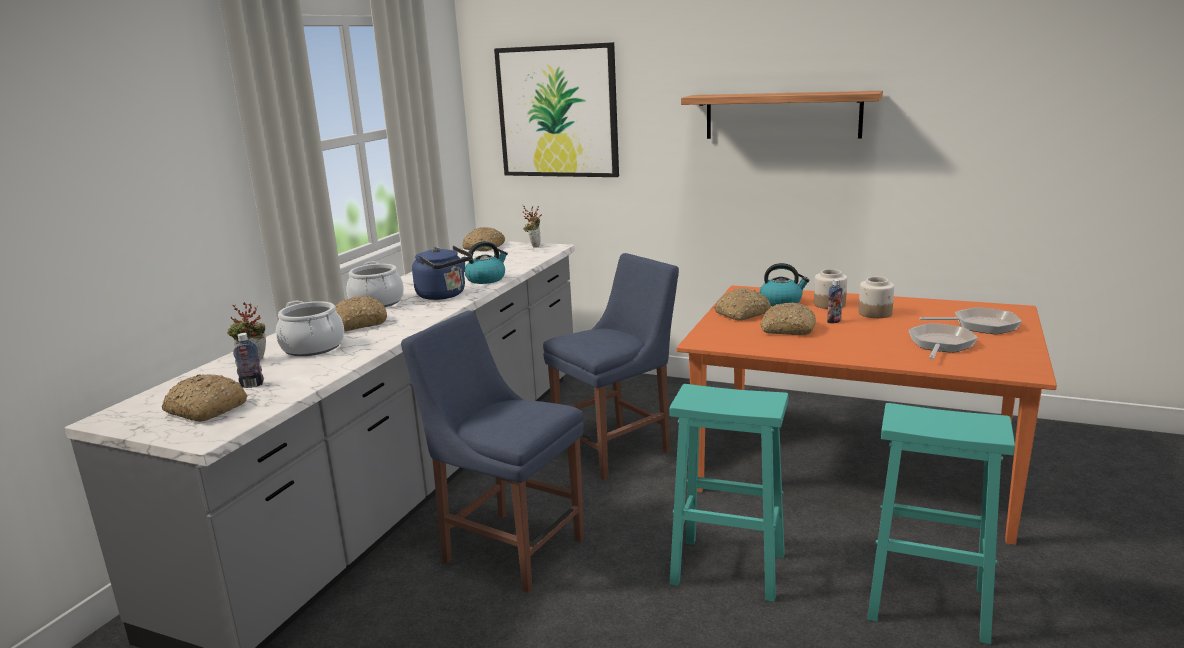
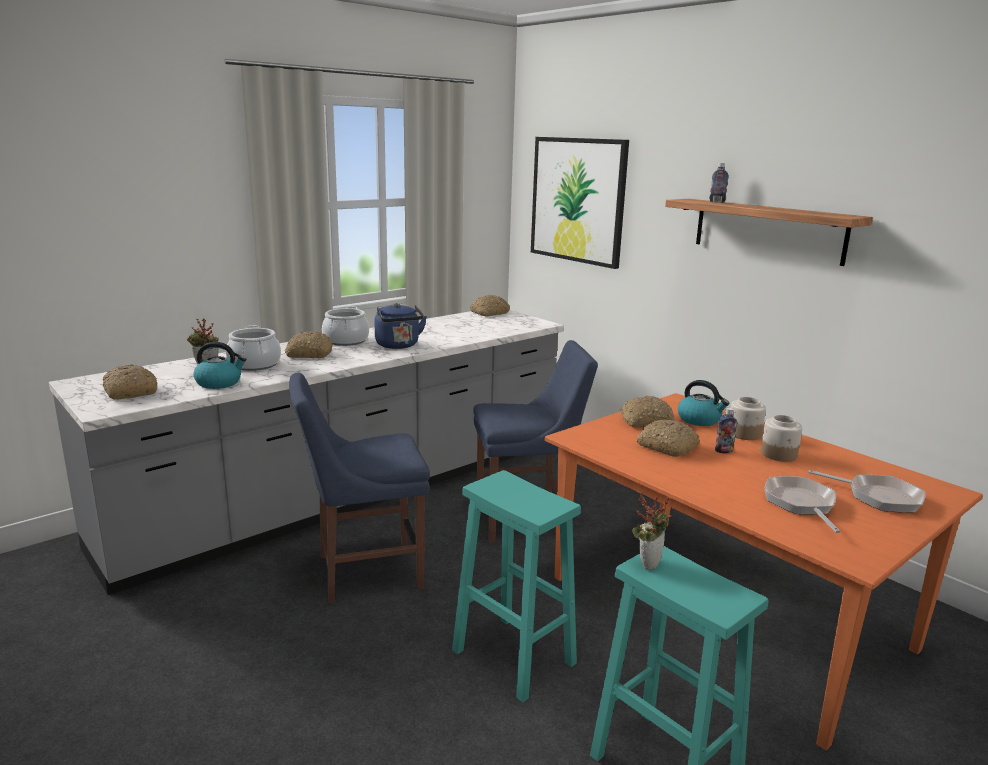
camera: 25 degrees right, 0 degrees up
bottle [233,333,264,388] -> bottle moved to [709,163,729,203]
blue chair [401,311,584,593] -> blue chair turned 75 degrees counterclockwise [289,373,430,603]
kettle [464,241,508,284] -> kettle moved to [193,342,247,389]
potted plant [522,206,542,248] -> potted plant moved to [632,489,672,570]
frying pan [908,323,978,360] -> frying pan turned 60 degrees counterclockwise [765,476,840,533]

